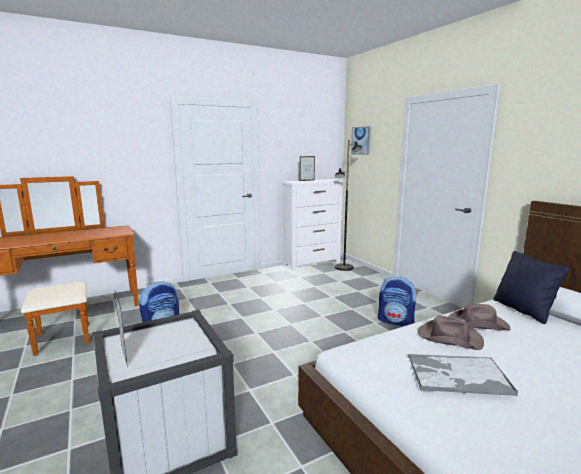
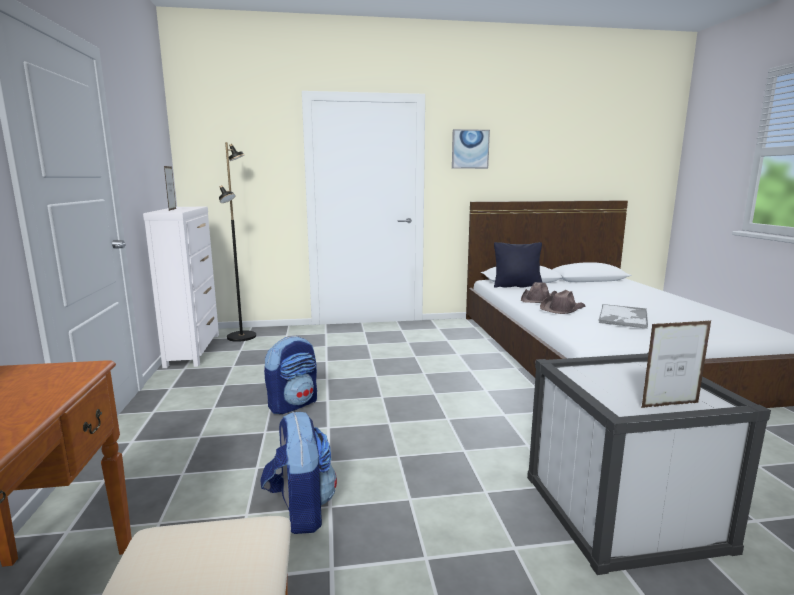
camera: 70 degrees left, 0 degrees up
picture [351,126,371,155] -> picture moved to [452,129,490,169]
backpack [378,276,418,326] -> backpack moved to [264,336,317,414]

